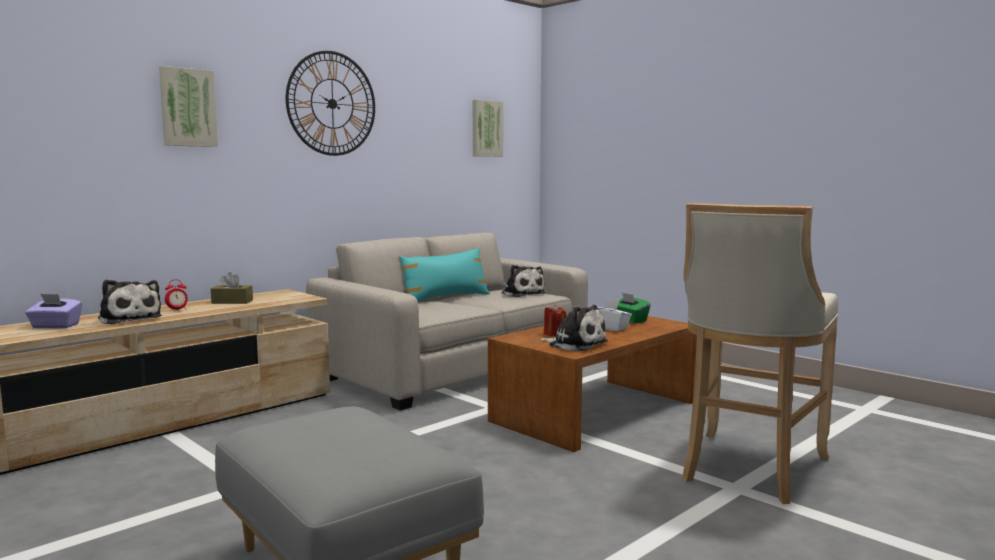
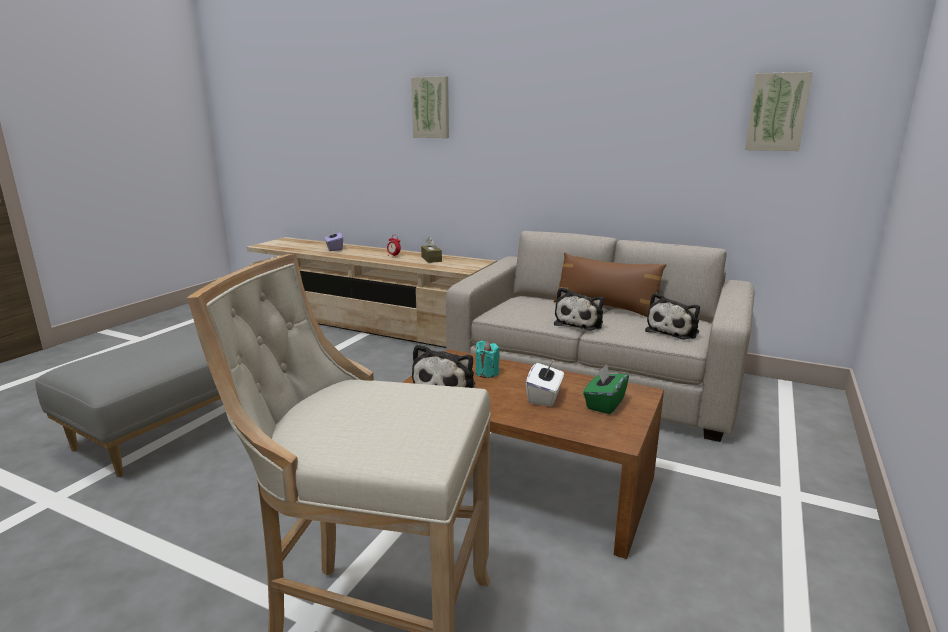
camera: 70 degrees right, 10 degrees up
plush toy [98,280,162,324] -> plush toy moved to [554,287,604,330]
wall clock [286,51,375,156] -> none
turquoise pillow [399,248,490,302] -> brown pillow [554,253,667,317]
red candle [544,304,567,336] -> turquoise candle [476,341,500,378]

